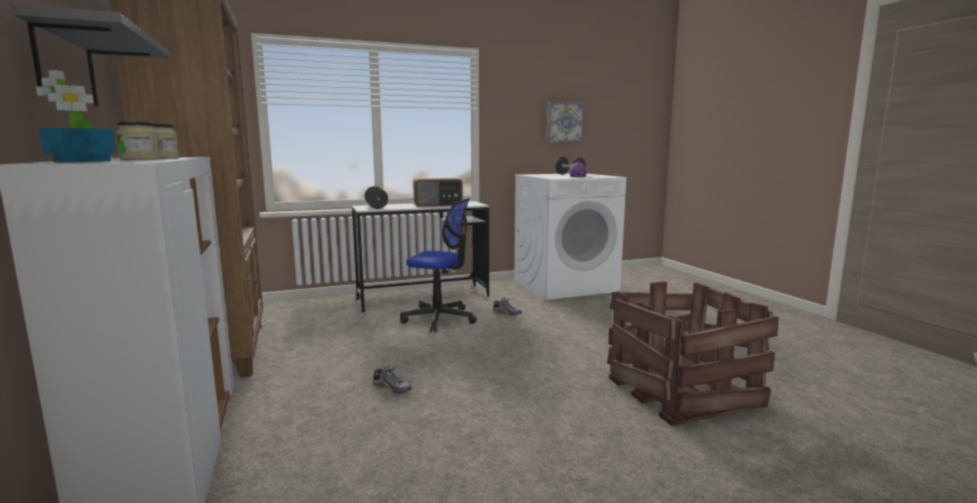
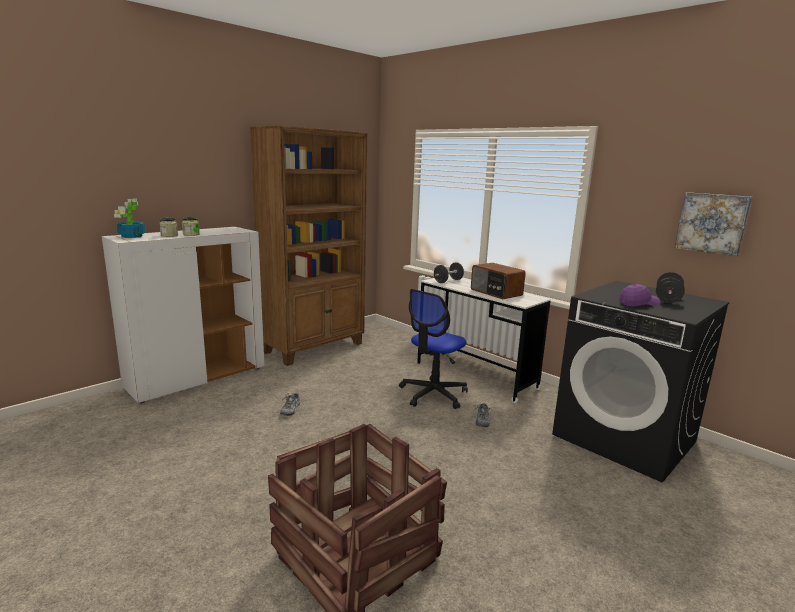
camera: 65 degrees right, 5 degrees up
grey shelf [11,4,170,106] -> none
office chair [400,199,477,333] -> office chair turned 45 degrees clockwise [399,289,468,409]
white washing machine [514,174,626,300] -> black washing machine [552,281,729,483]

